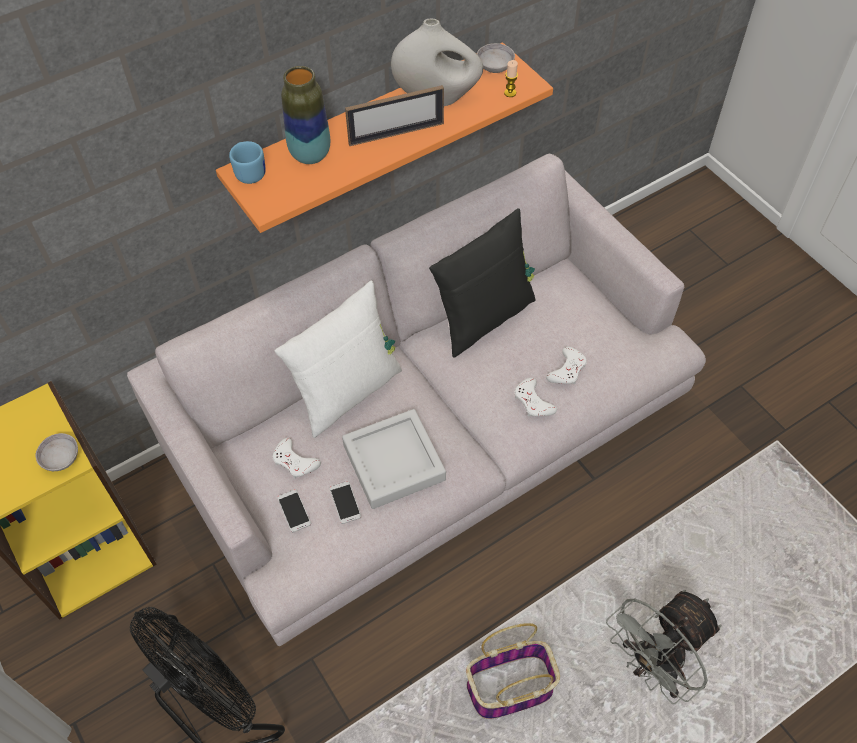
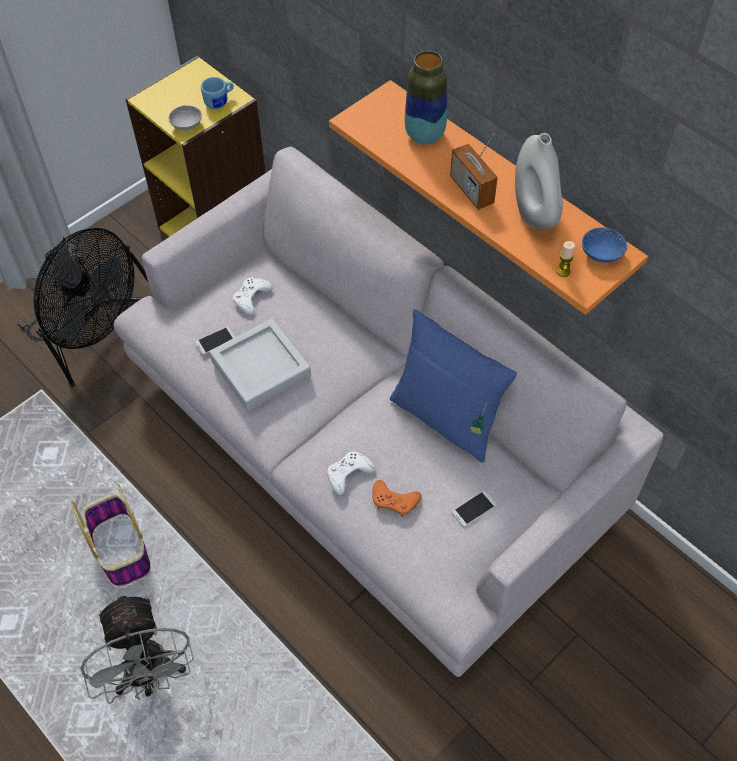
camera: 80 degrees right, 0 degrees up
blue mug [229,141,266,184] -> blue mug moved to [201,77,234,109]
white pillow [274,280,402,438] -> none
phone [277,489,311,533] -> phone moved to [452,490,497,527]
picture frame [345,85,444,146] -> radio [450,134,498,210]
black pillow [429,208,536,357] -> blue pillow [390,309,517,463]
grey bowl [477,43,515,73] -> blue bowl [582,228,627,263]
white game controller [546,347,587,384] -> orange game controller [372,480,422,517]
grey fan [606,590,721,704] -> grey fan turned 150 degrees counterclockwise [80,594,194,704]

